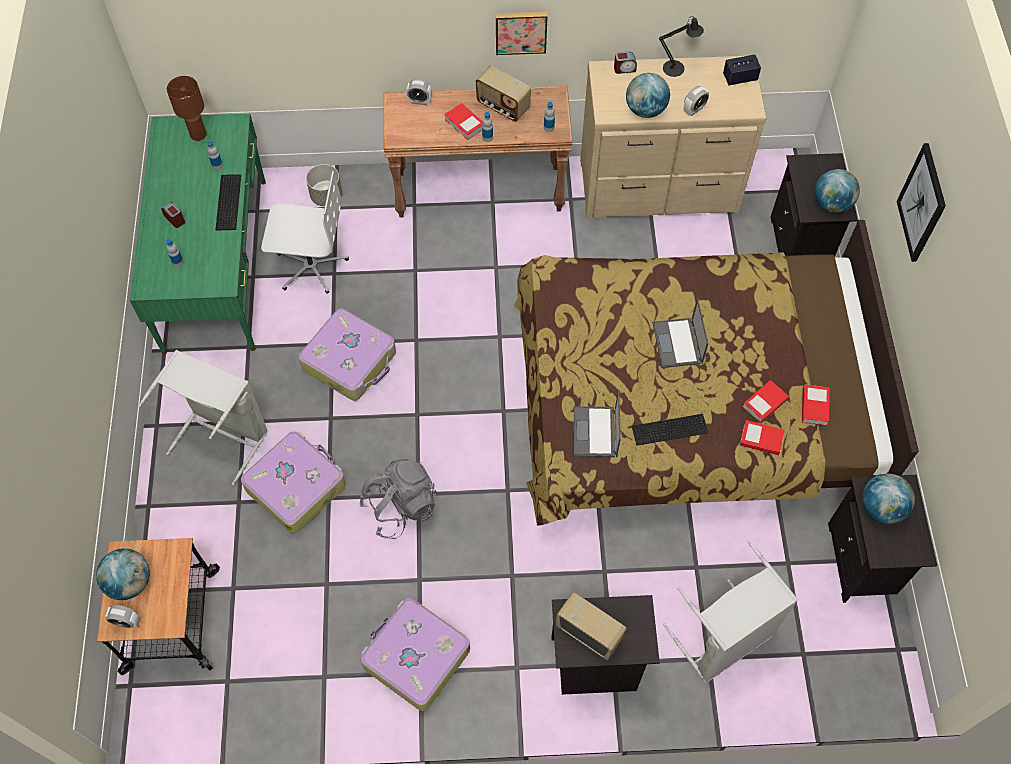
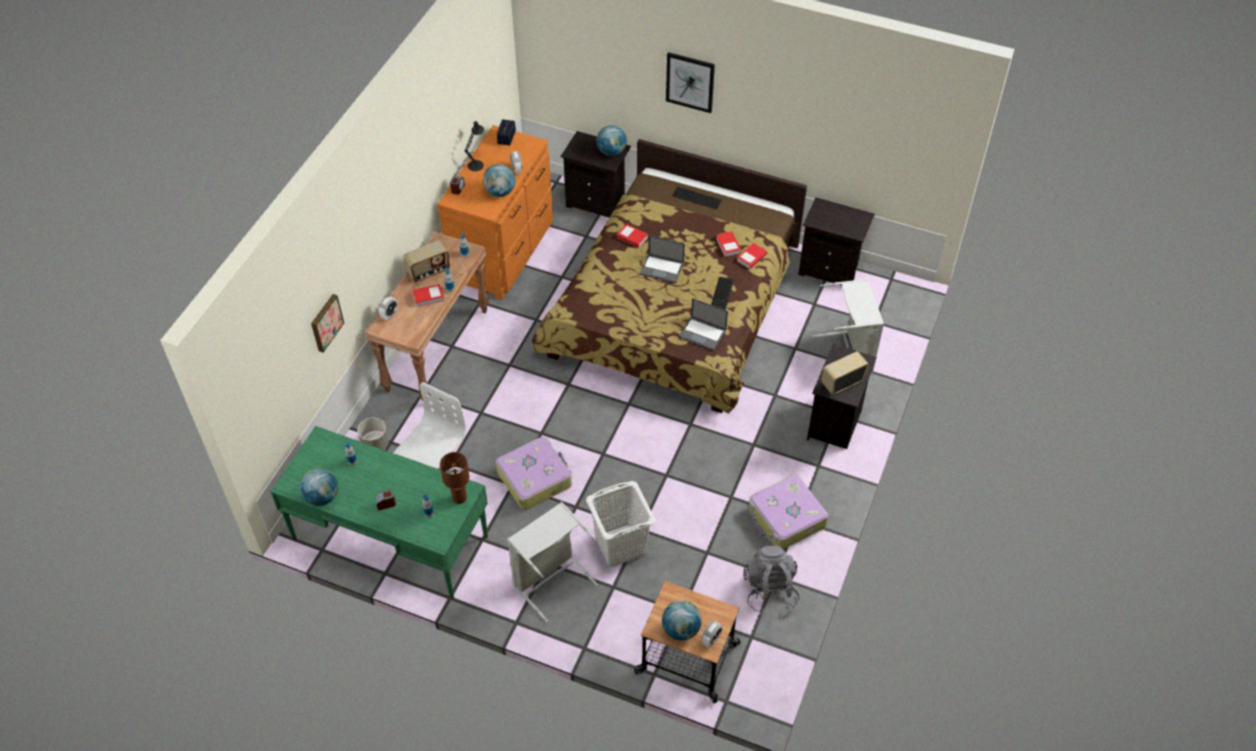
camera: 65 degrees left, 10 degrees down
brown table lamp [167,76,206,141] -> brown table lamp moved to [440,452,469,504]
keyboard [216,174,241,230] -> keyboard moved to [672,187,722,209]
suitcase [241,431,346,534] -> white laundry basket [586,481,655,567]
grey backpack [359,459,437,539] -> grey backpack moved to [743,546,800,614]
picture [496,12,548,55] -> picture moved to [311,294,344,353]
beige dresser [580,56,766,219] -> orange dresser [437,125,553,300]
book [802,384,830,426] -> book moved to [617,224,648,248]
globe [862,474,915,524] -> globe moved to [300,468,338,506]

